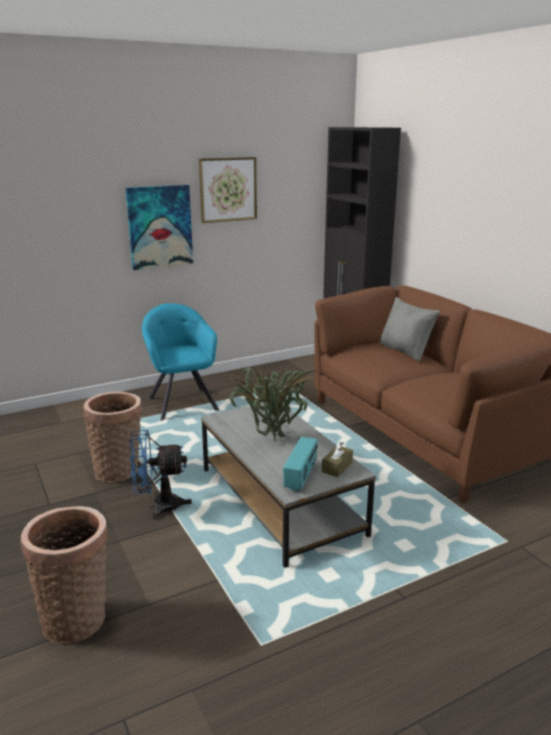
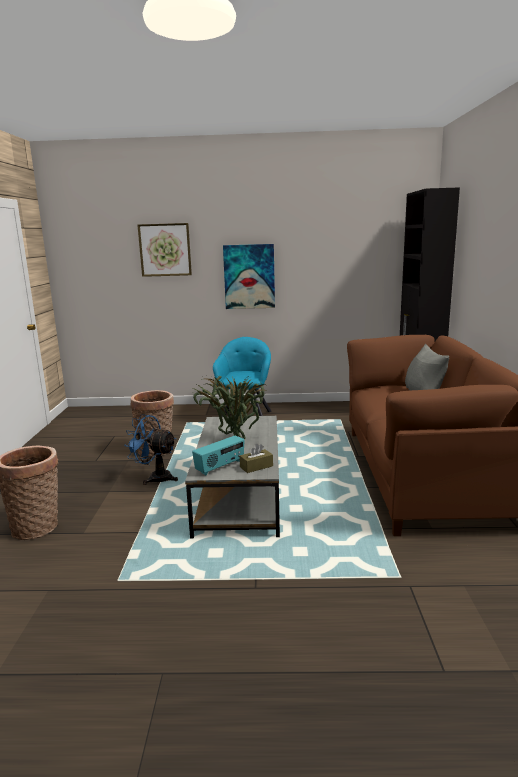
camera: 30 degrees right, 5 degrees down
picture [199,157,257,223] -> picture moved to [137,223,192,277]

